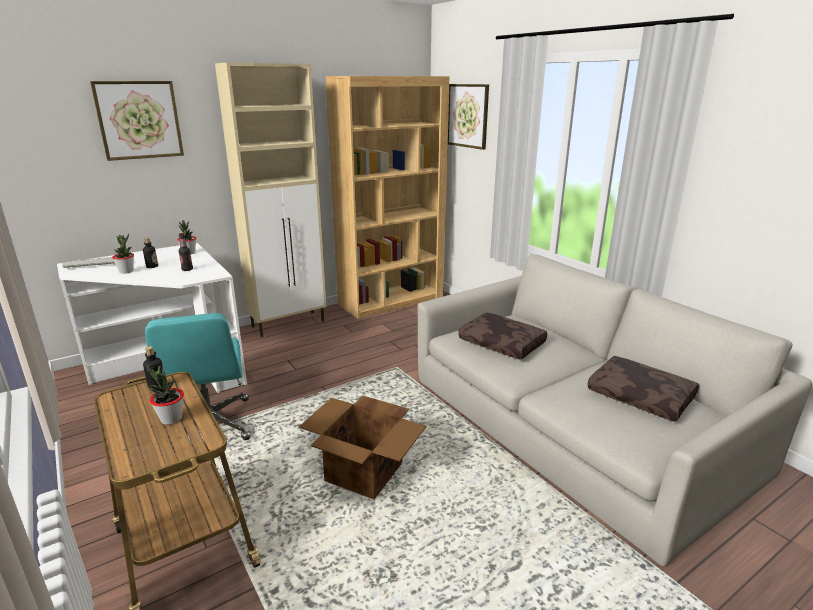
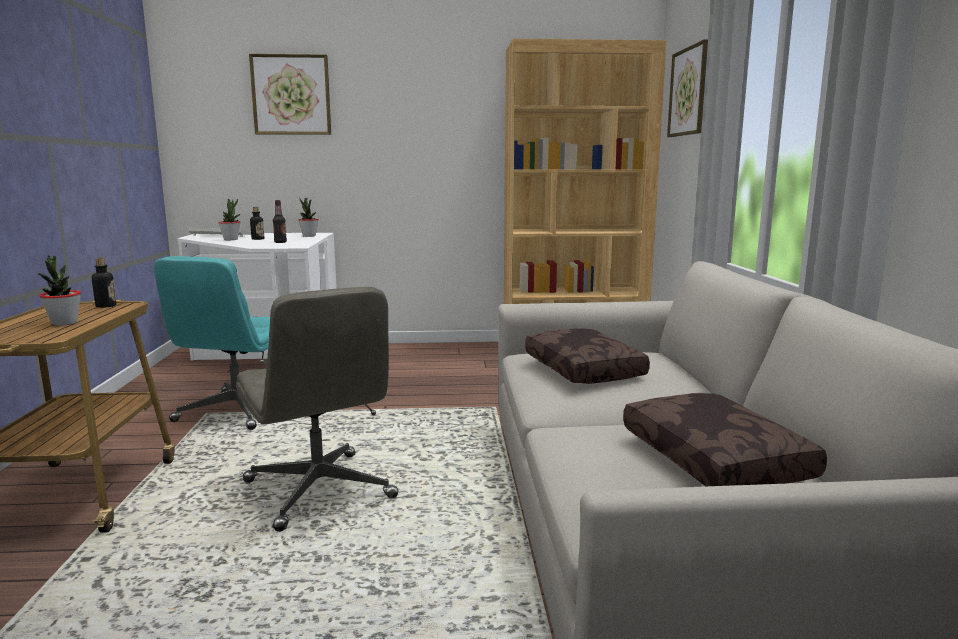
camera: 30 degrees right, 10 degrees down
beige cabinet [215,63,326,337] -> none
cardboard box [299,396,426,499] -> grey office chair [236,287,398,532]

